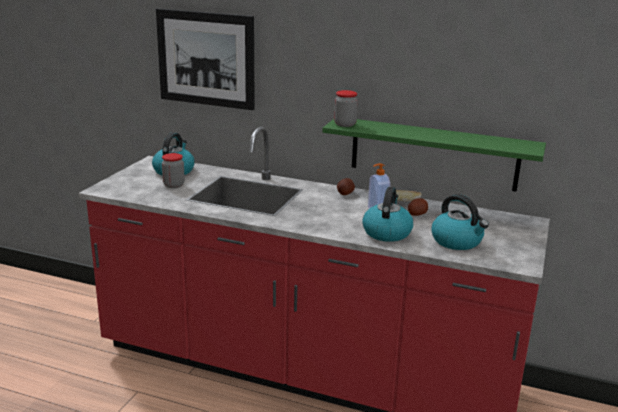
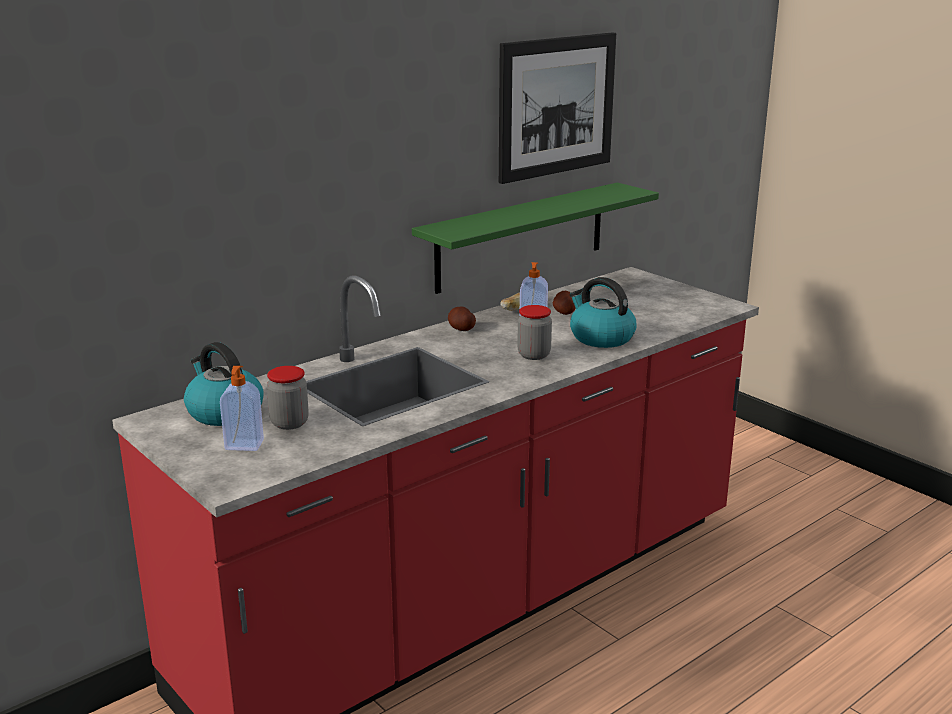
camera: 60 degrees left, 0 degrees up
picture [156,8,255,110] -> picture moved to [499,32,616,184]
jar [334,90,358,127] -> jar moved to [517,305,552,360]
kettle [431,194,489,250] -> none
none -> soap dispenser [220,366,264,451]

